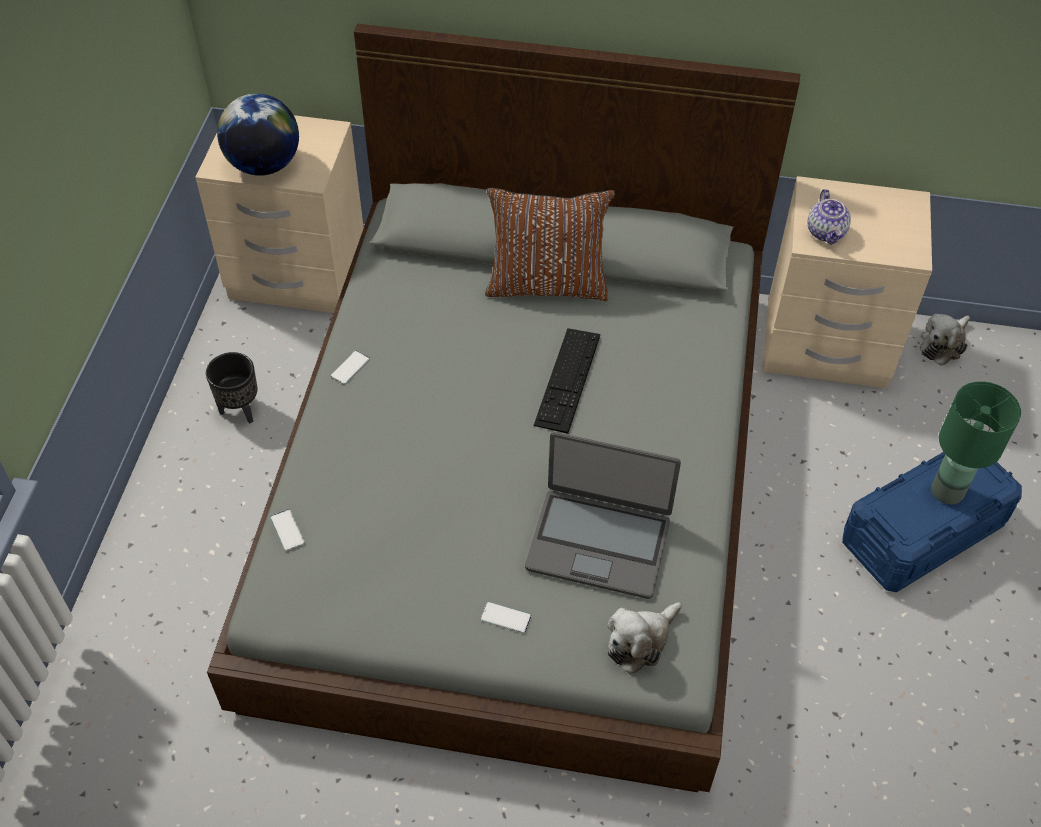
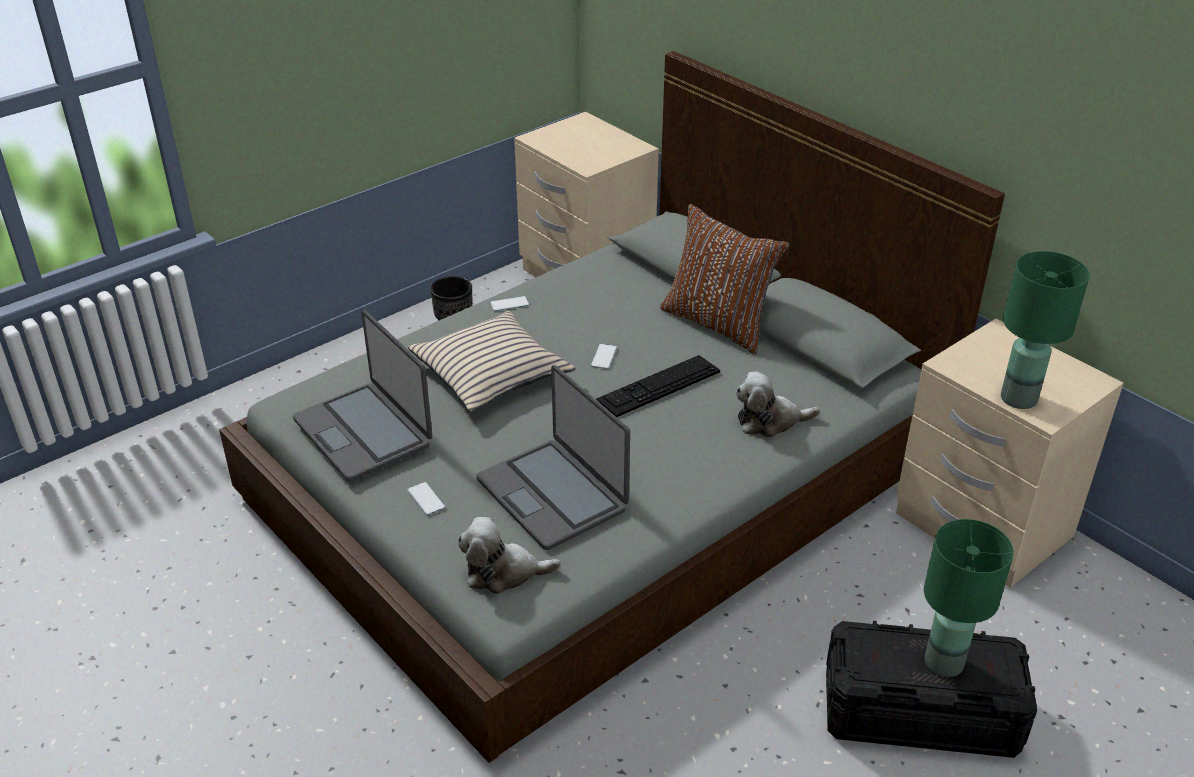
camera: 40 degrees right, 15 degrees down
globe [217,93,299,176] -> none
phone [270,509,305,551] -> phone moved to [591,343,617,369]
teapot [807,189,851,245] -> none
blue storage box [842,451,1022,592] -> black storage box [826,621,1037,758]
plush toy [920,314,970,366] -> plush toy moved to [736,371,820,437]
none -> laptop [293,310,432,482]
none -> beige pillow [408,311,576,412]
none -> green table lamp [1001,251,1090,409]

